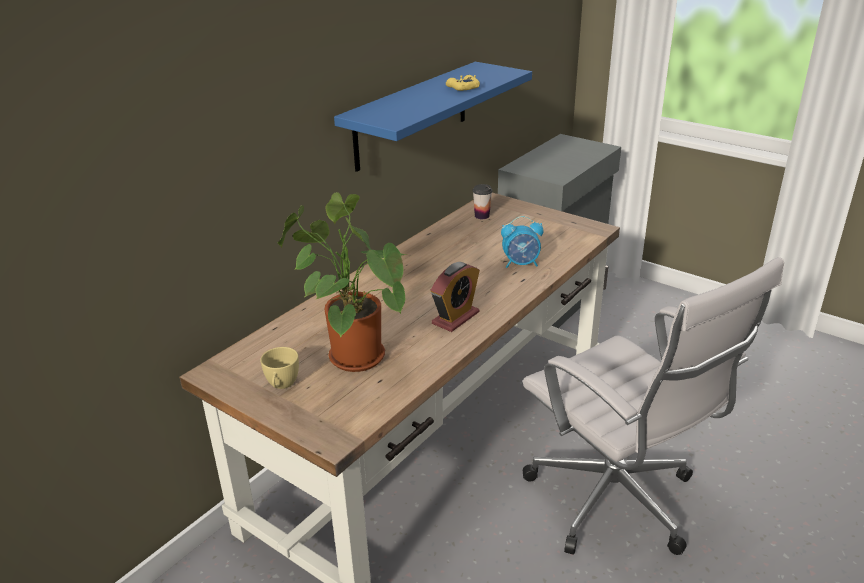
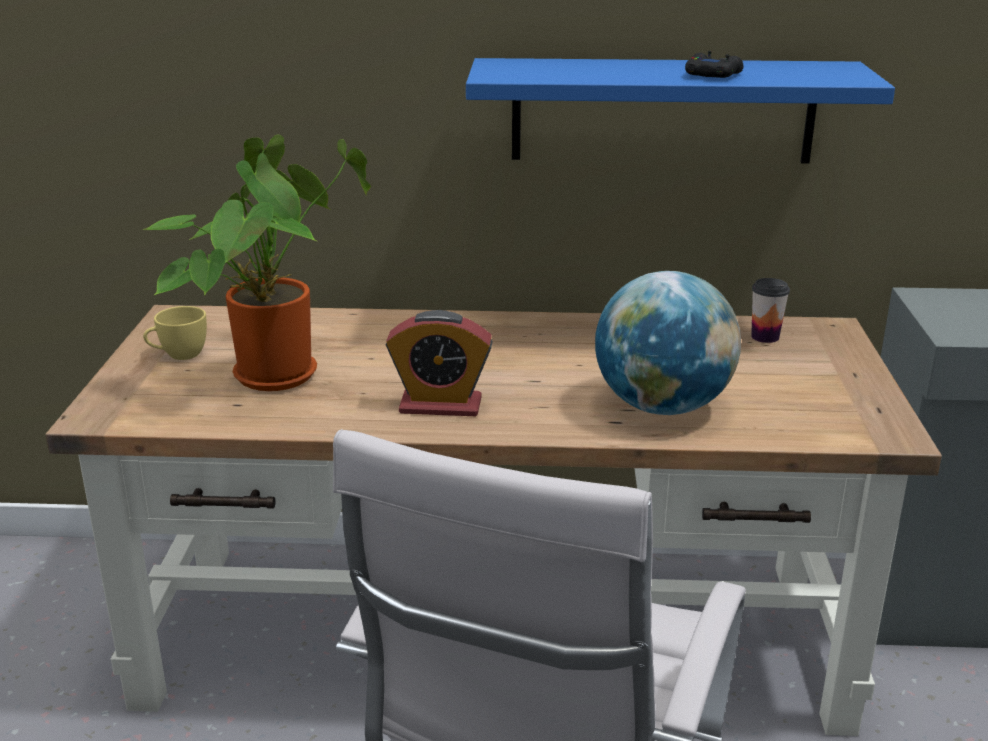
camera: 55 degrees right, 5 degrees down
yellow game controller [446,75,480,91] -> black game controller [685,51,743,78]
alarm clock [501,216,544,268] -> globe [595,271,741,415]

